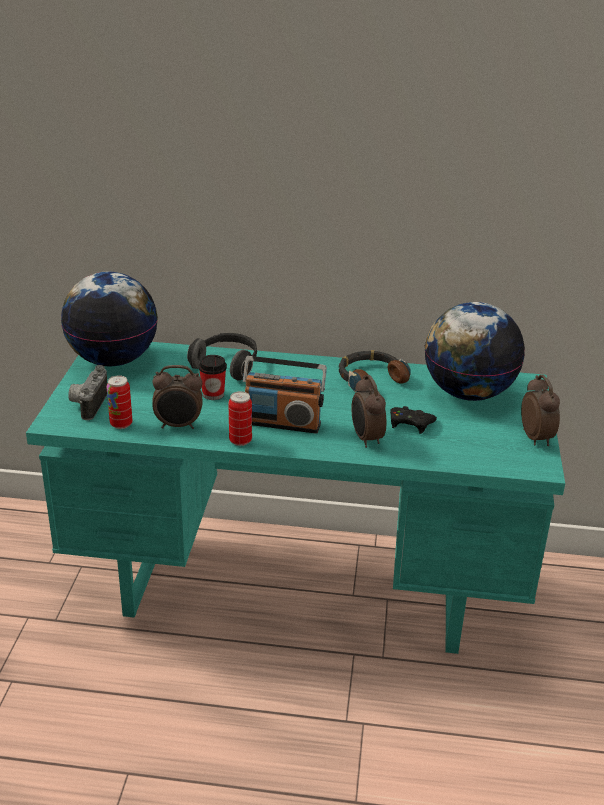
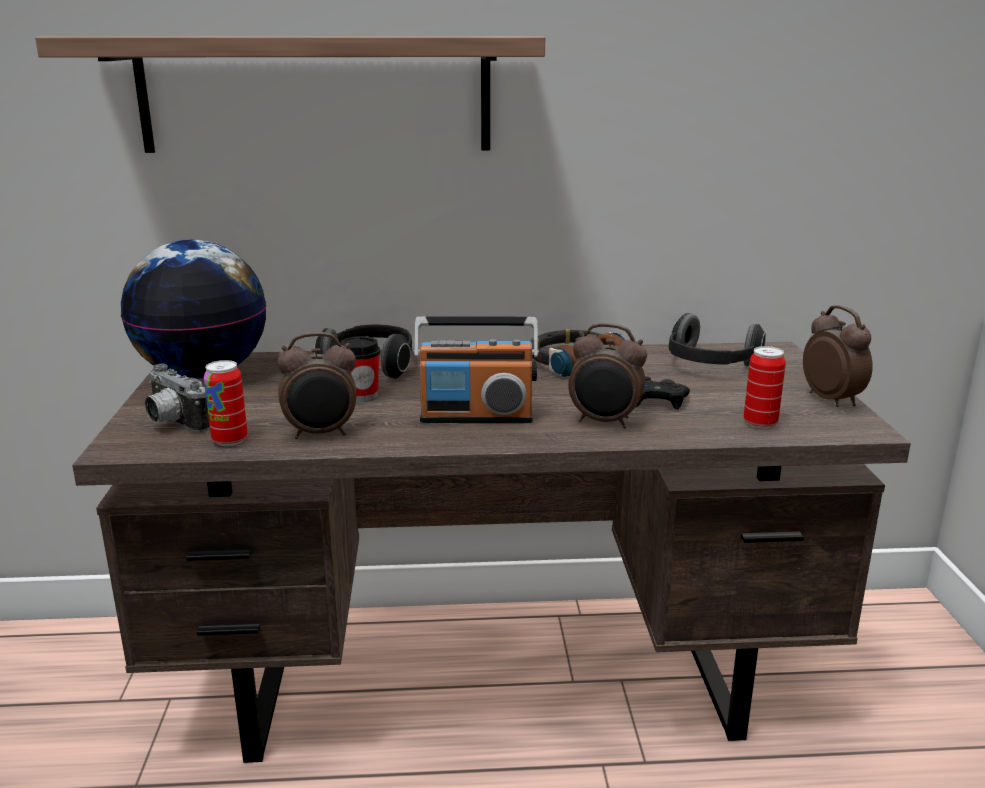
camera: 10 degrees left, 10 degrees down
turquoise desk [26,342,565,654] -> brown desk [72,342,911,763]
camera [68,365,107,420] -> camera turned 45 degrees counterclockwise [145,364,210,433]
can [228,391,252,446] -> can moved to [744,346,786,429]
alarm clock [351,375,386,448] -> alarm clock turned 45 degrees counterclockwise [568,323,647,428]
globe [425,302,525,401] -> headphones [669,313,766,366]
none -> shelf [35,36,545,153]

